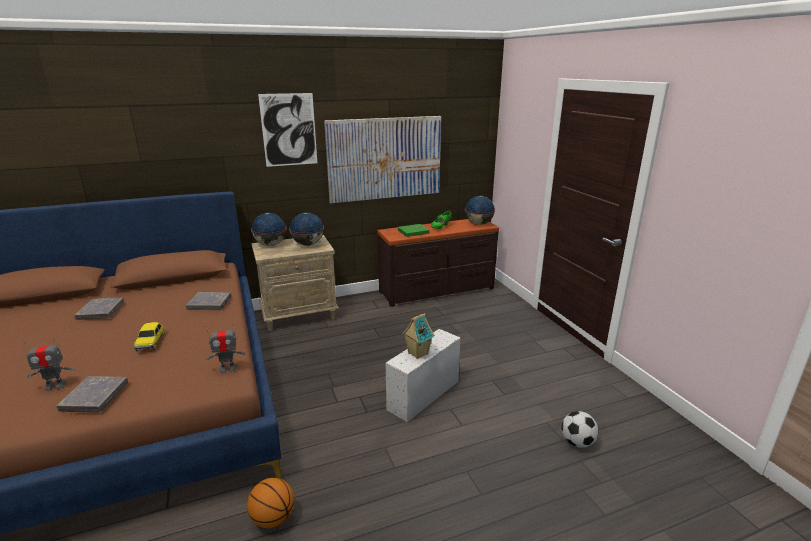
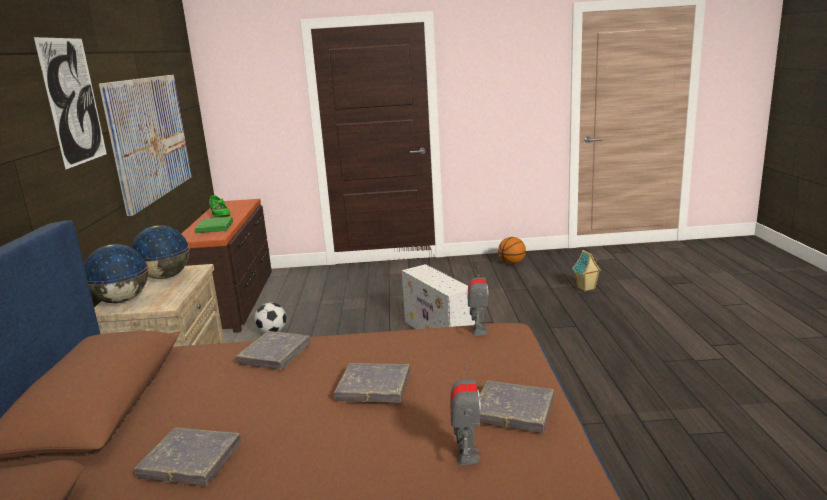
camera: 70 degrees left, 5 degrees down
toy car [134,322,164,351] -> grey book [334,363,410,403]
basketball [247,478,294,528] -> basketball moved to [498,237,526,264]
toy house [402,313,434,359] -> toy house moved to [572,250,601,291]
globe [465,196,495,225] -> none
football [562,411,598,448] -> football moved to [254,303,286,333]

